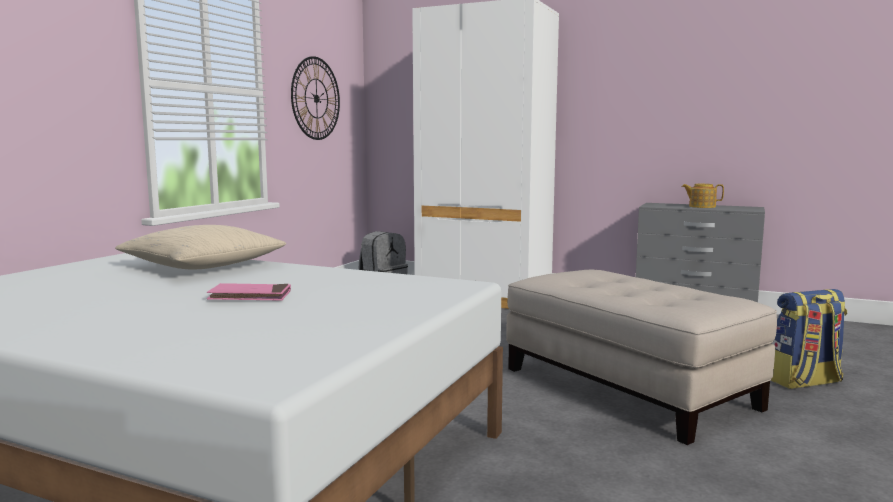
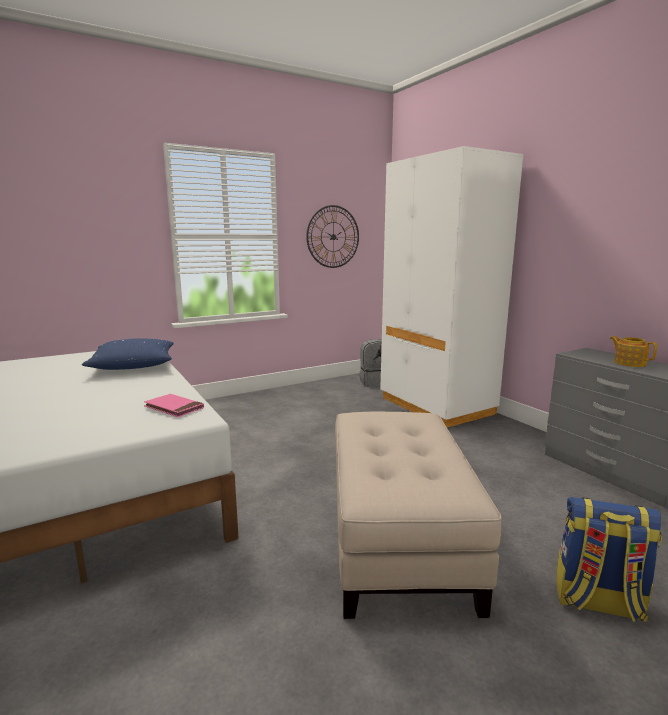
camera: 35 degrees right, 5 degrees up
beige pillow [115,225,287,269] -> blue pillow [82,338,174,370]
pink book [207,283,291,301] -> pink book moved to [144,394,204,417]

